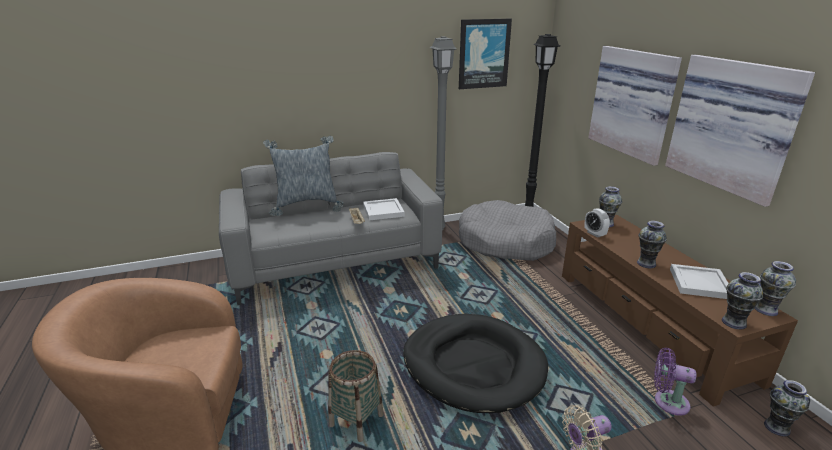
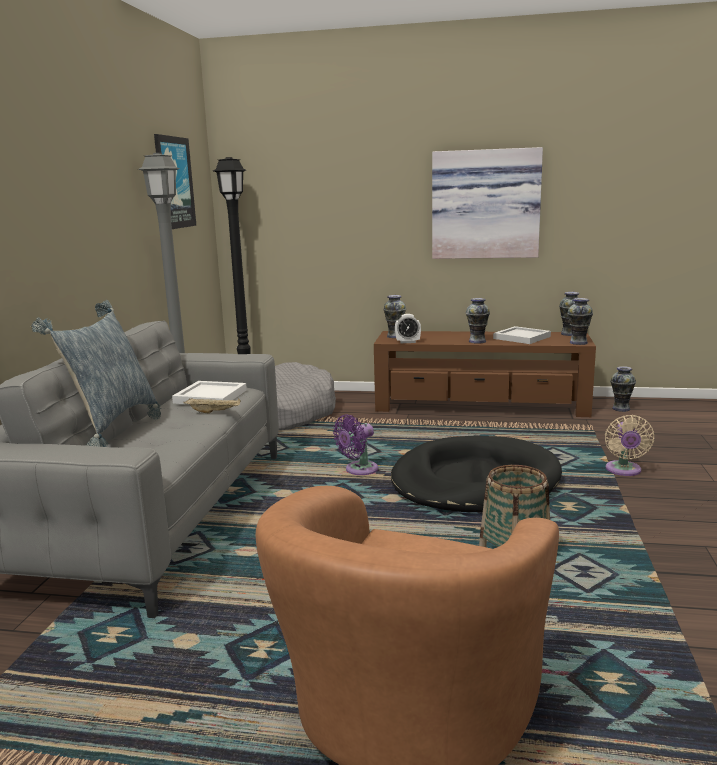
camera: 60 degrees left, 10 degrees down
picture [588,46,682,166] -> none
purple fan [654,348,696,416] -> purple fan moved to [333,415,378,475]

